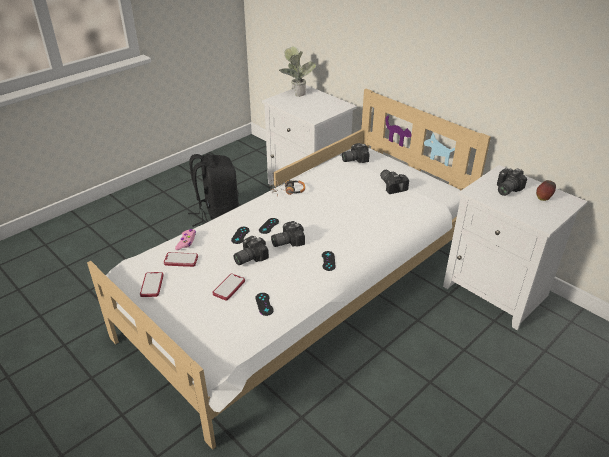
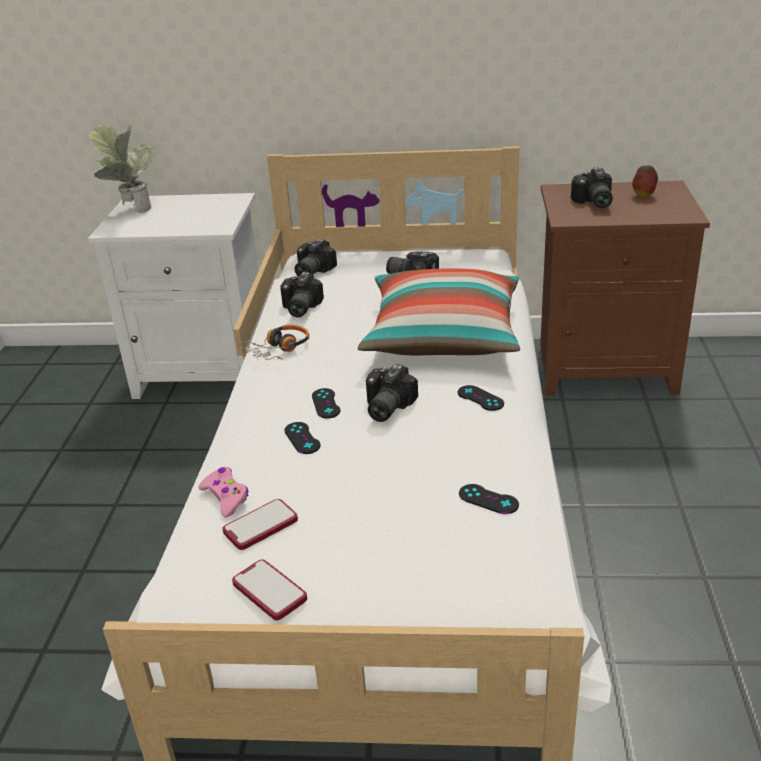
camera: 40 degrees left, 5 degrees down
black backpack [188,153,239,227] -> none
phone [212,273,245,300] -> none
camera [233,236,269,265] -> camera moved to [280,272,324,317]
white nightstand [443,165,588,330] -> brown nightstand [540,181,710,396]
none -> pillow [358,268,520,355]

